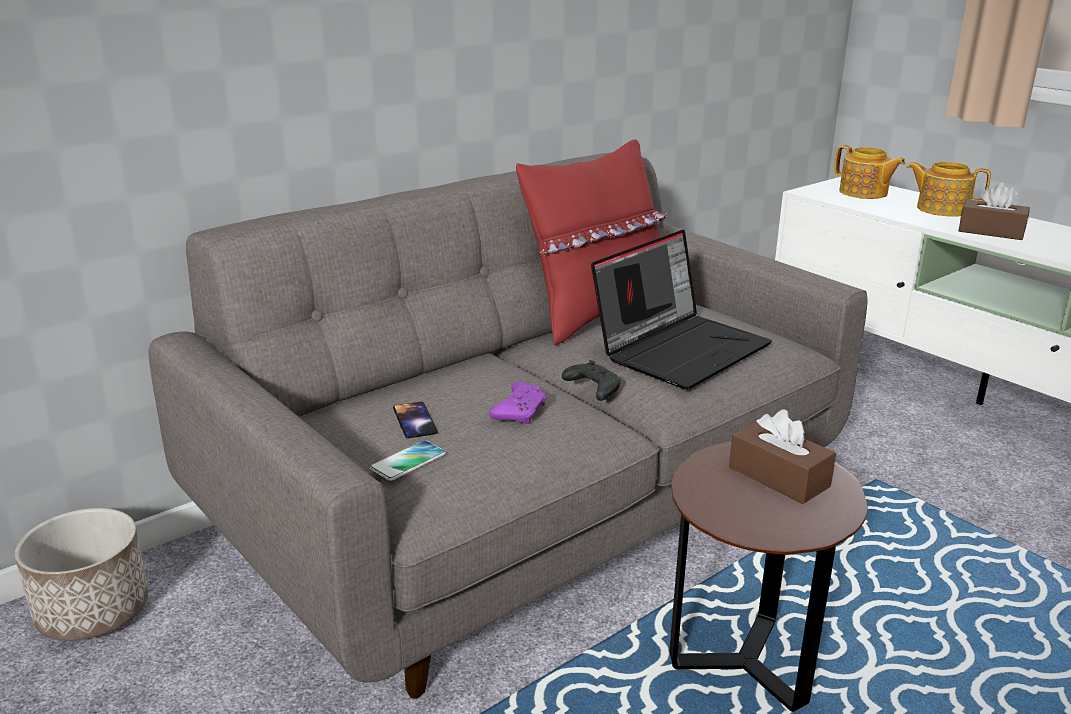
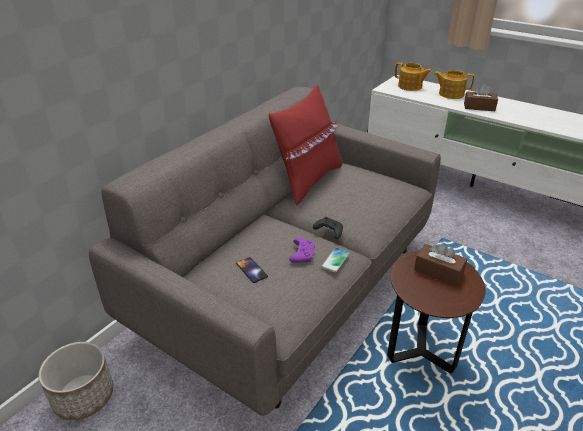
camera: 15 degrees left, 10 degrees up
phone [369,440,446,481] -> phone moved to [321,247,350,272]
laptop [591,229,772,390] -> none

